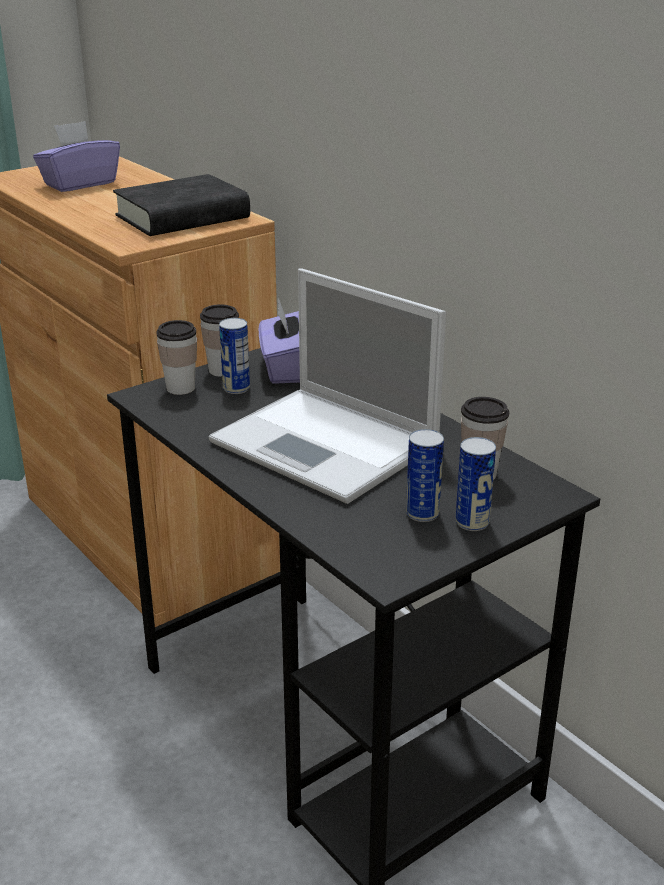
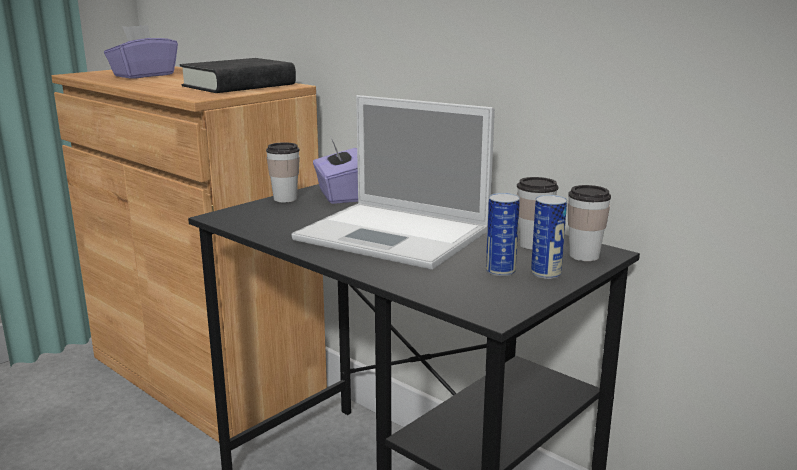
camera: 10 degrees left, 10 degrees down
cup [156,320,197,395] -> cup moved to [568,185,611,261]
can [219,318,250,394] -> none

